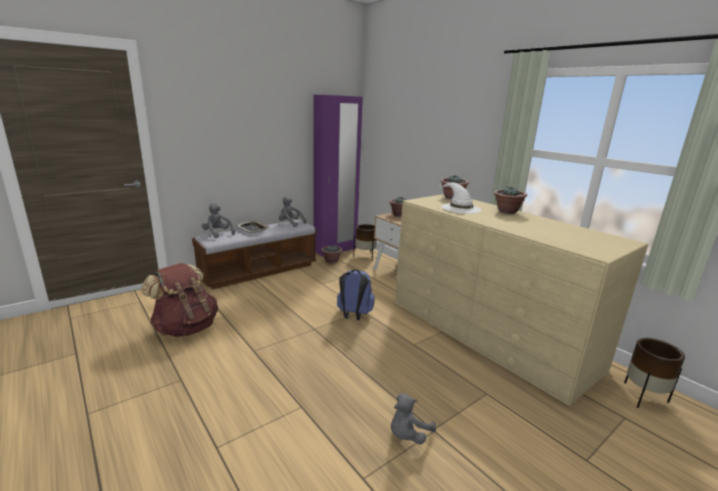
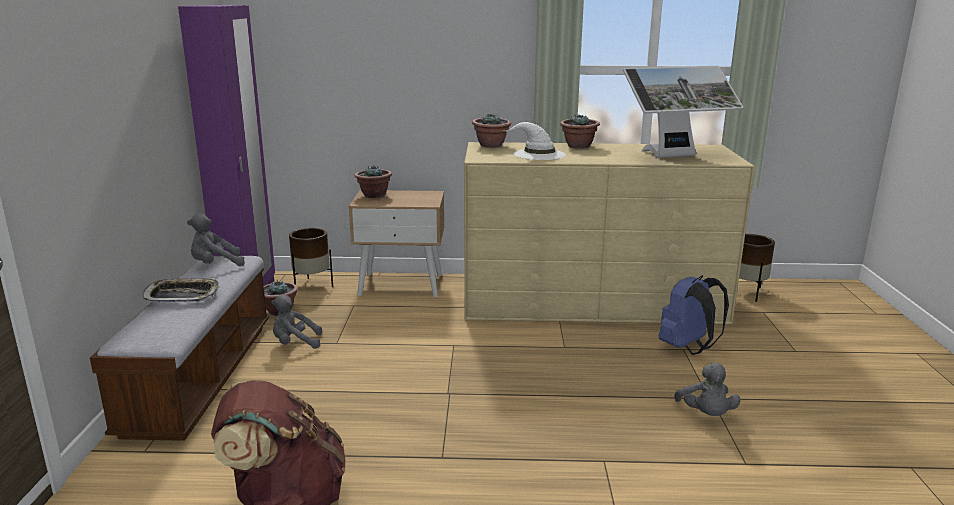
camera: 50 degrees left, 0 degrees up
grey plush toy [202,203,235,238] -> grey plush toy moved to [271,295,322,349]
blue backpack [337,269,375,320] -> blue backpack moved to [659,275,729,355]
none -> monitor [623,66,744,158]

